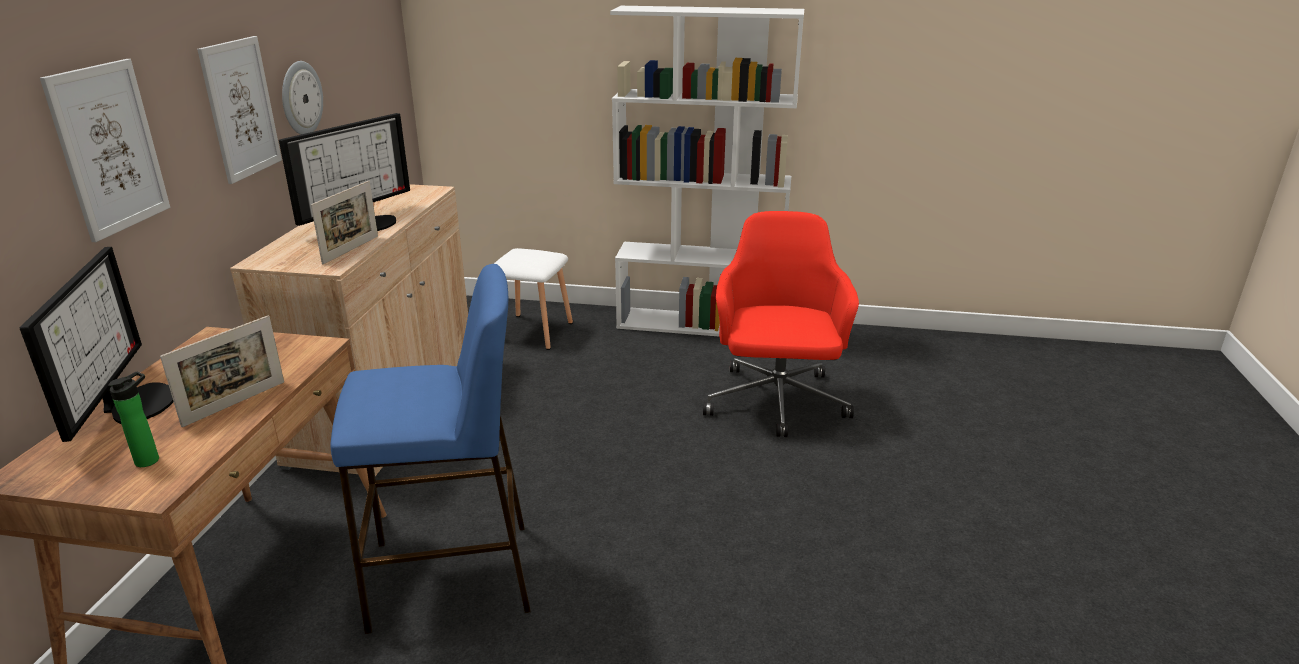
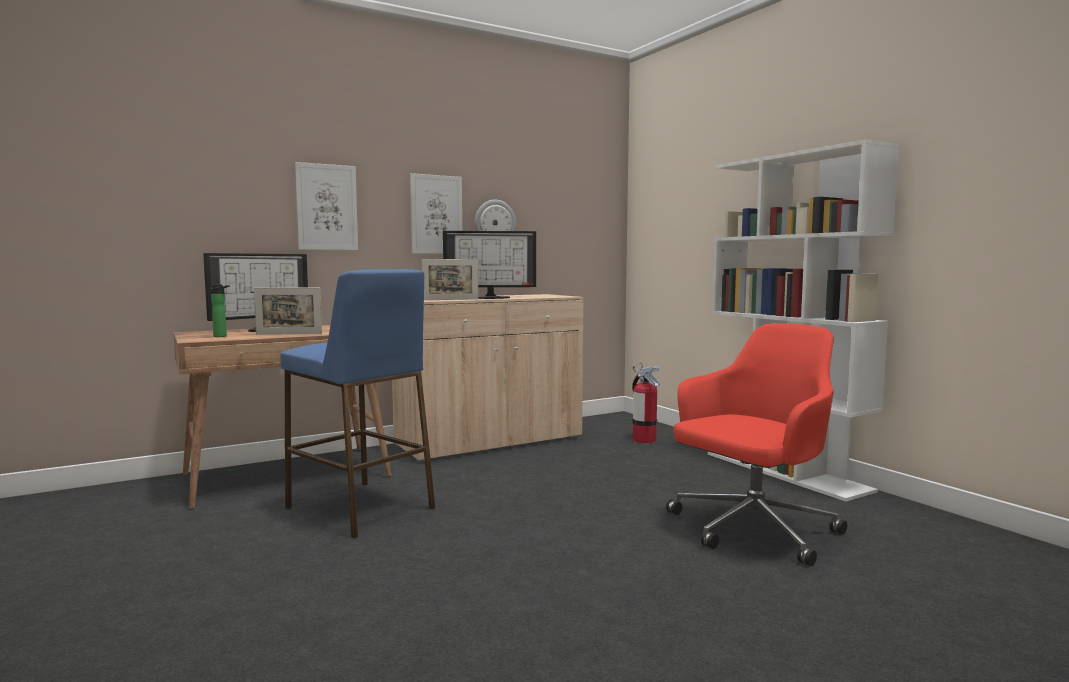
camera: 50 degrees right, 20 degrees down
white stool [494,248,573,350] -> fire extinguisher [632,363,660,443]

